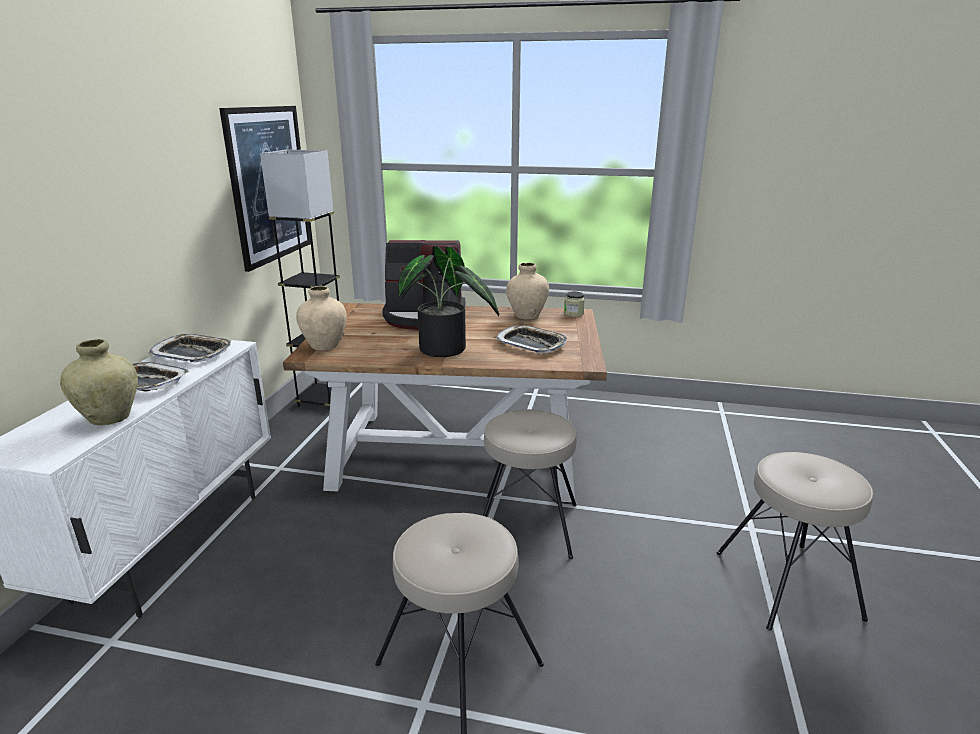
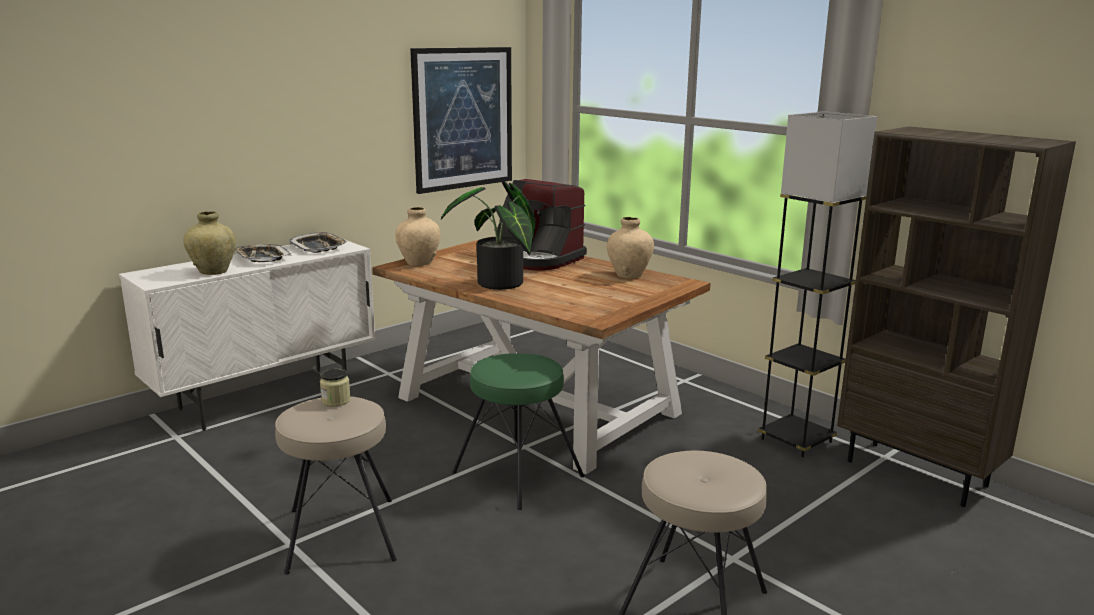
camera: 35 degrees right, 5 degrees down
black floor lamp [260,150,340,409] -> black floor lamp moved to [758,111,877,457]
beige stool [483,409,577,559] -> green stool [452,353,584,510]
tray [496,325,567,353] -> none
jar [564,291,585,317] -> jar moved to [320,368,351,406]
none -> brown bookcase [837,127,1076,507]

